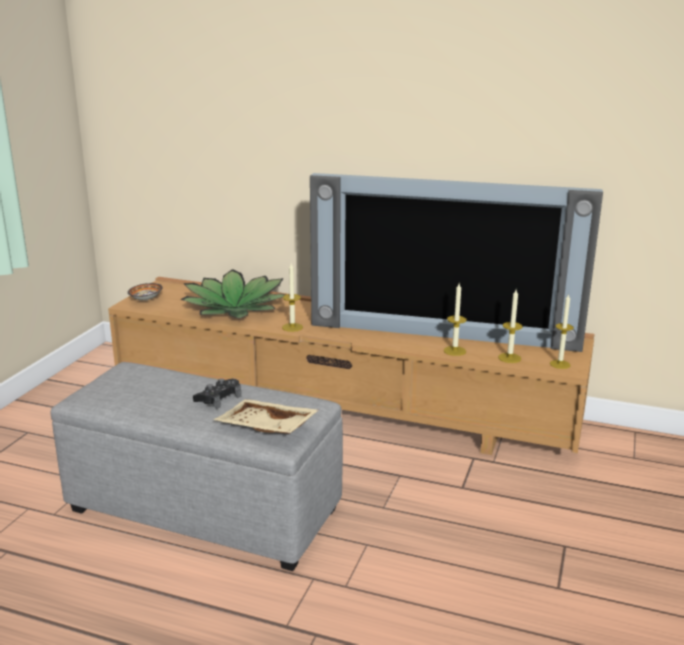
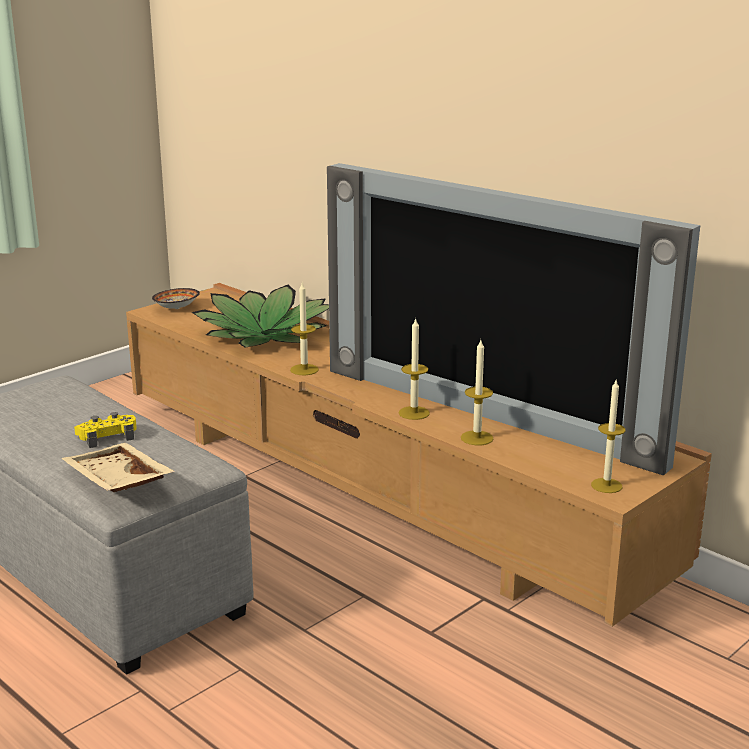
camera: 25 degrees right, 0 degrees up
black game controller [193,379,241,409] -> yellow game controller [74,412,137,448]
candle [498,290,523,363] -> candle moved to [399,318,430,420]

